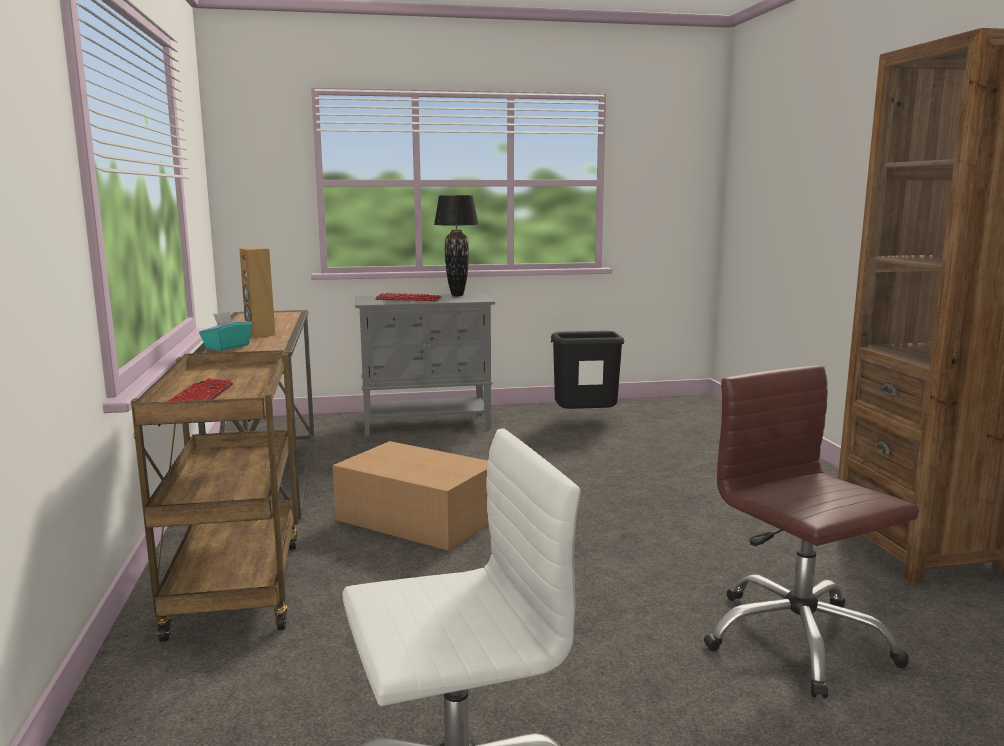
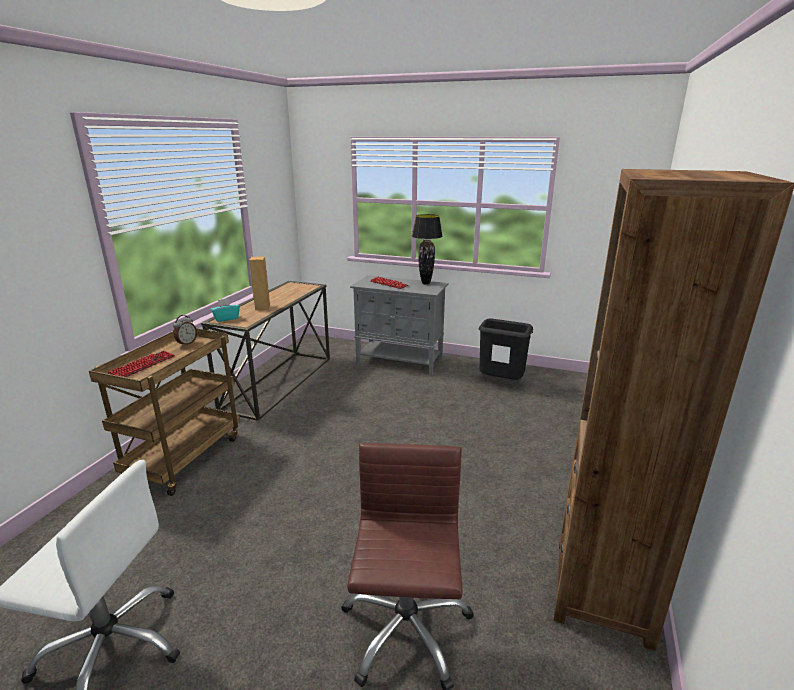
camera: 30 degrees right, 10 degrees up
cardboard box [333,441,489,551] -> none
none -> alarm clock [173,315,197,346]

